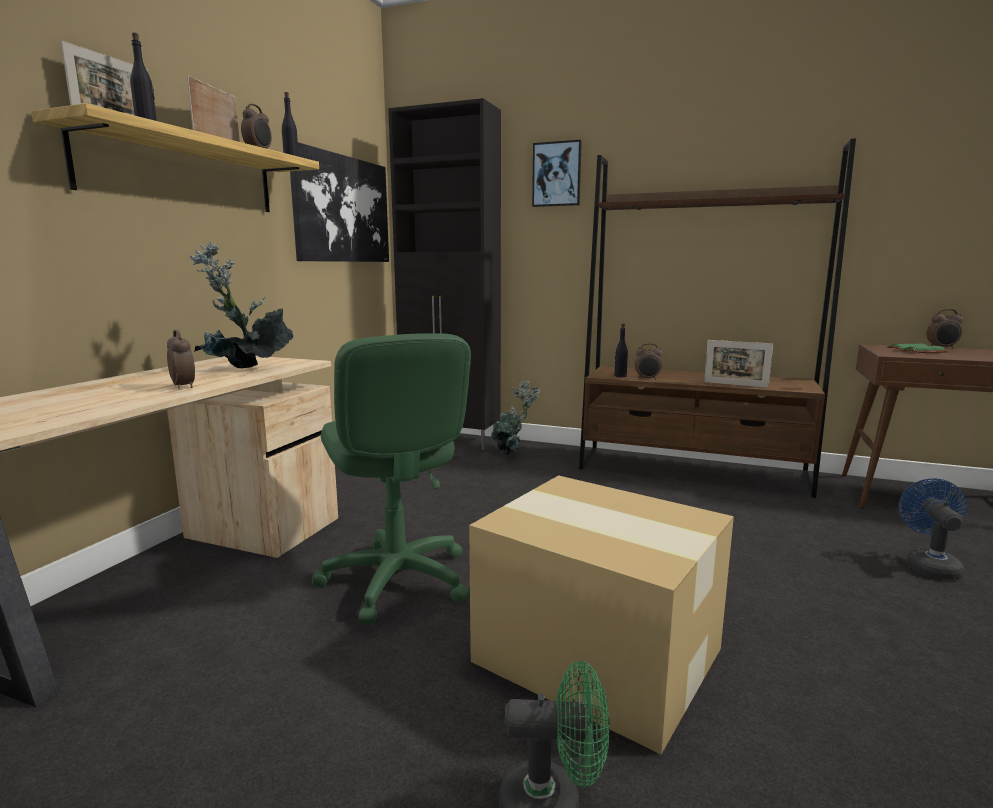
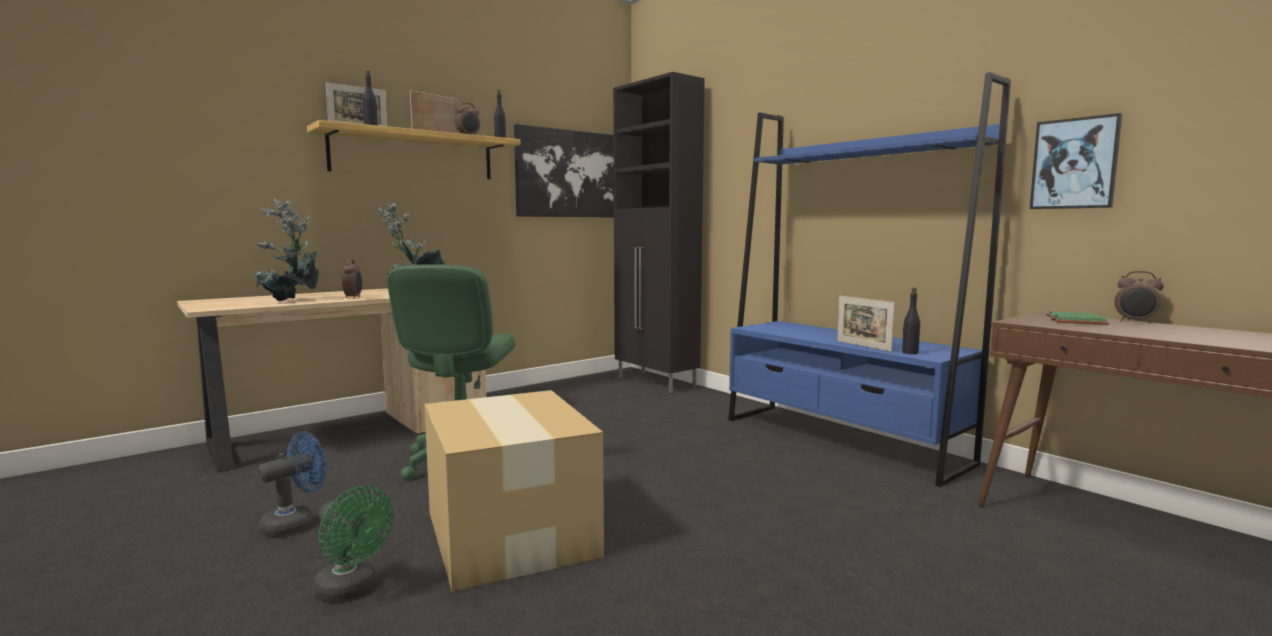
camera: 30 degrees right, 5 degrees down
potted plant [491,380,540,456] -> potted plant moved to [255,199,319,301]
picture [532,140,582,207] -> picture moved to [1030,113,1122,209]
brown bookcase [579,138,856,498] -> blue bookcase [728,72,1011,487]
black bottle [614,324,628,377] -> black bottle moved to [902,288,920,354]
alarm clock [634,343,662,380] -> none
blue fan [899,478,967,580] -> blue fan moved to [258,432,327,537]

